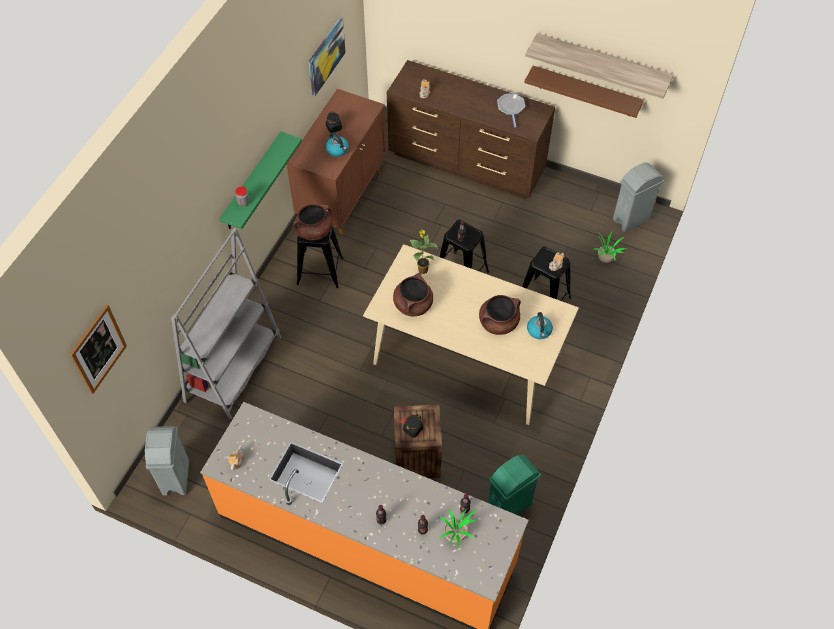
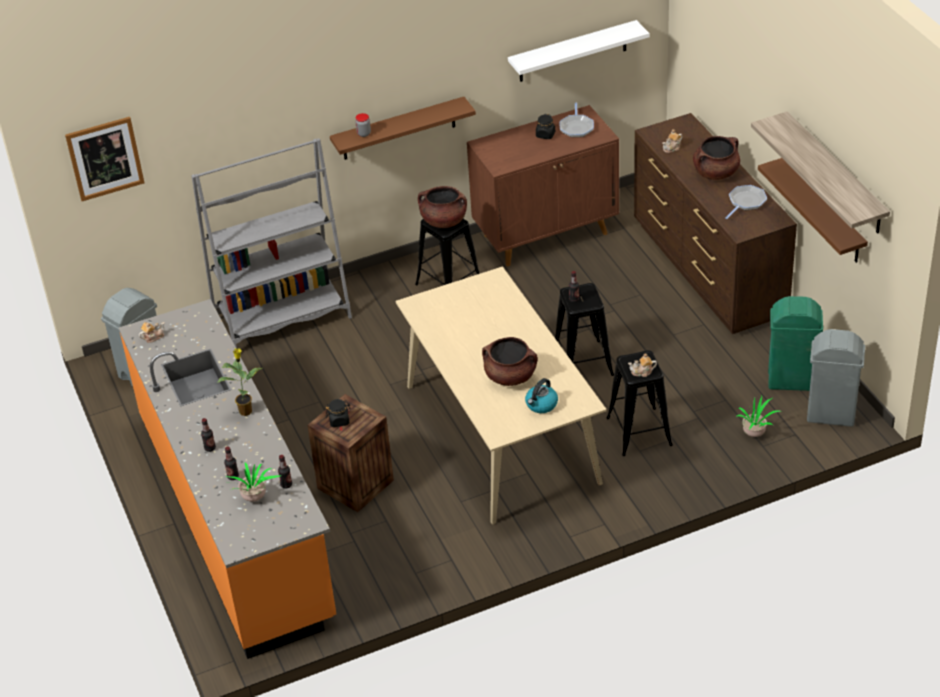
camera: 45 degrees right, 15 degrees down
green shelf [219,132,302,229] -> brown shelf [330,97,476,160]
picture [309,18,346,96] -> white shelf [508,20,649,82]
kettle [326,132,349,157] -> none
brown cooking pot [393,272,433,316] -> brown cooking pot moved to [693,136,740,180]
potted plant [410,230,438,274] -> potted plant moved to [217,348,262,416]
green trash can [488,454,541,515] -> green trash can moved to [768,296,823,391]
none -> frying pan [560,103,594,137]

